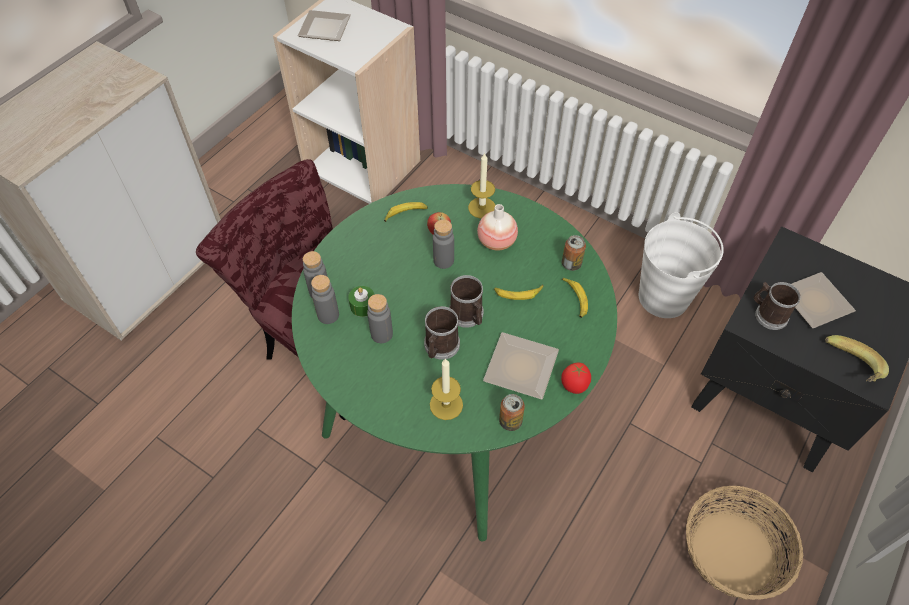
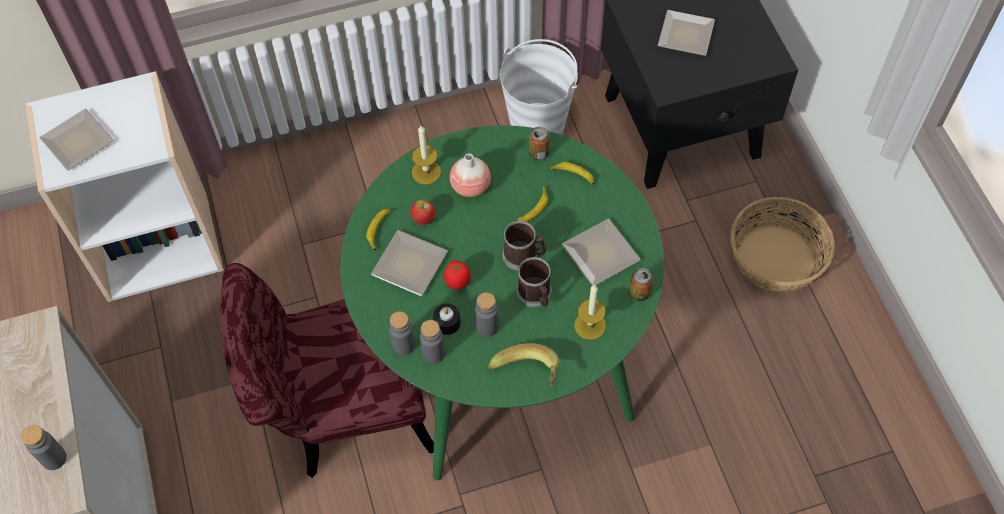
camera: 50 degrees left, 5 degrees up
green candle [348,286,374,317] -> black candle [433,303,461,335]
grey bottle [433,219,454,269] -> grey bottle moved to [21,425,67,470]
tomato [561,362,591,394] -> tomato moved to [444,260,471,290]
mug [754,282,801,330] -> none
banana [825,335,889,382] -> banana moved to [488,343,560,386]
none -> plate [371,230,448,296]

